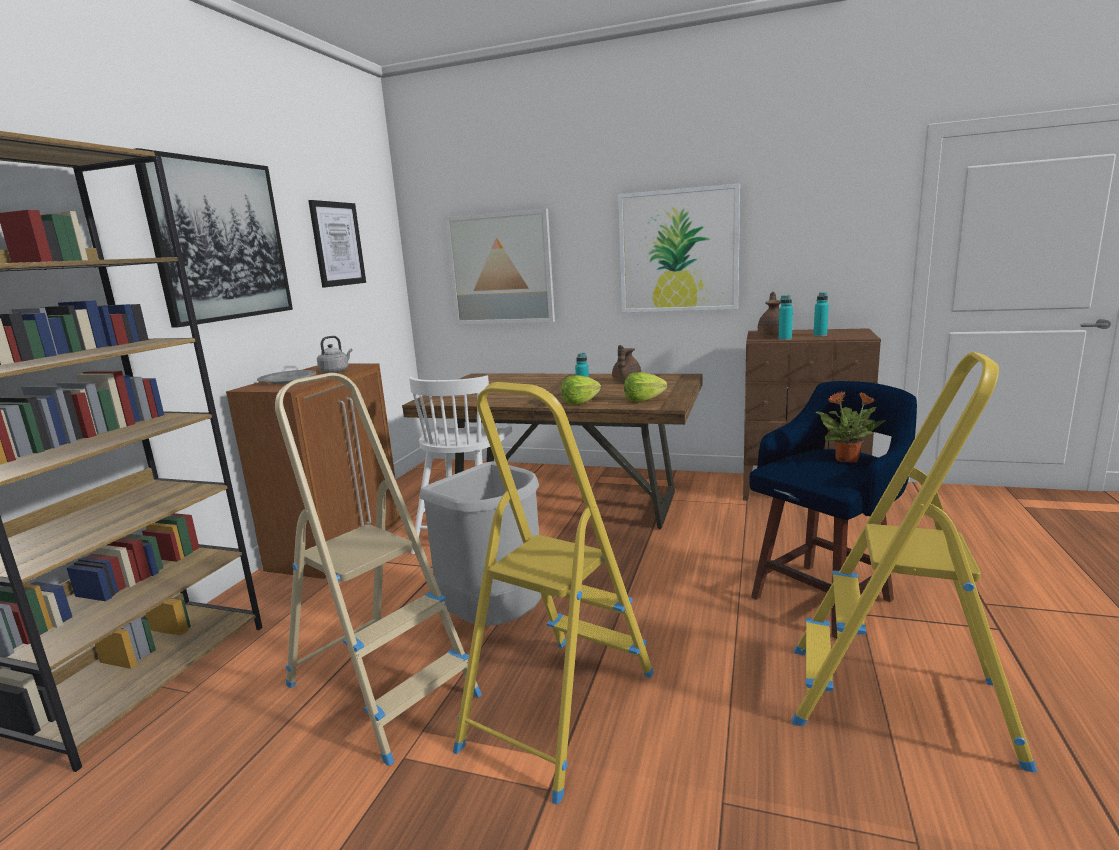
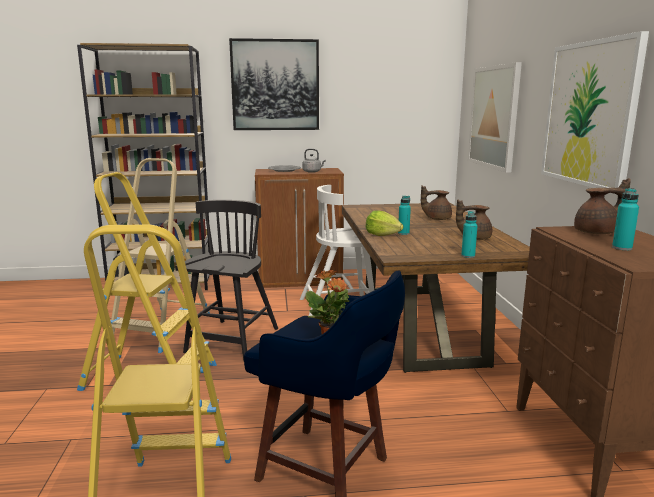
camera: 65 degrees right, 0 degrees up
picture [308,200,366,288] -> none
grey trash can [420,461,542,626] -> black chair [175,200,278,361]
lettuce [624,372,667,402] -> none
turquoise bottle [778,295,793,340] -> turquoise bottle moved to [461,211,478,258]
none -> brown teapot [421,185,452,220]

